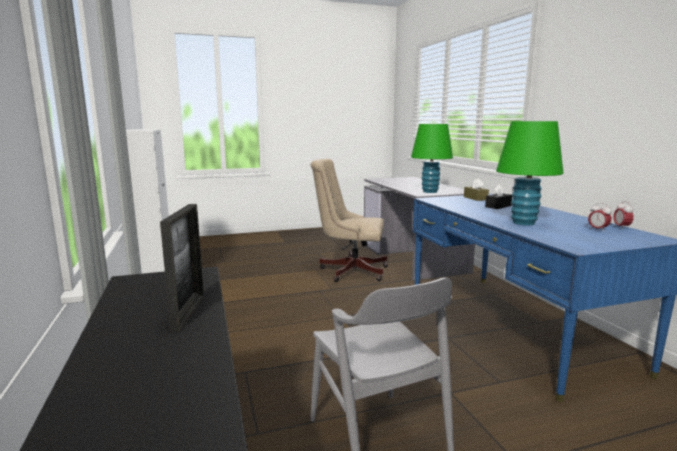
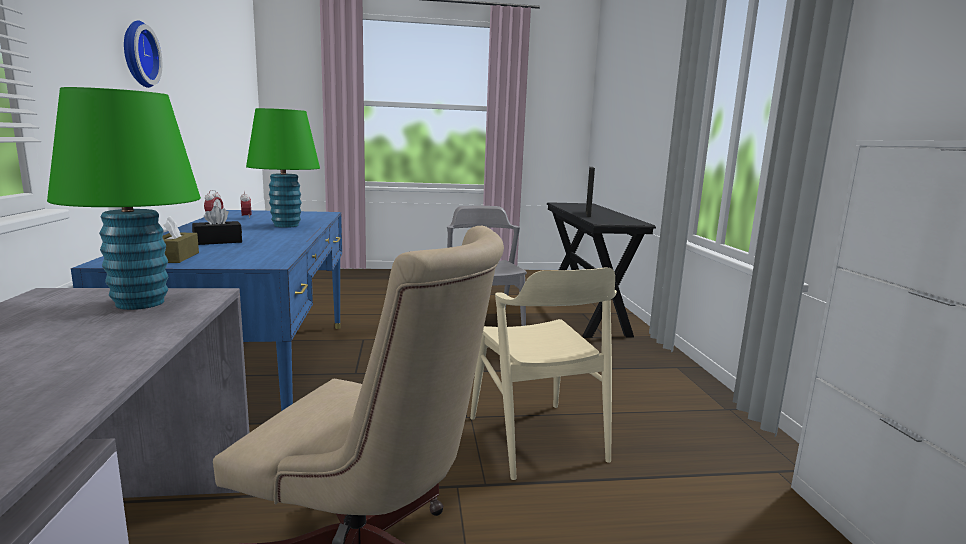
camera: 170 degrees left, 0 degrees up
none -> wall clock [124,21,162,88]
none -> beige chair [470,268,617,480]

